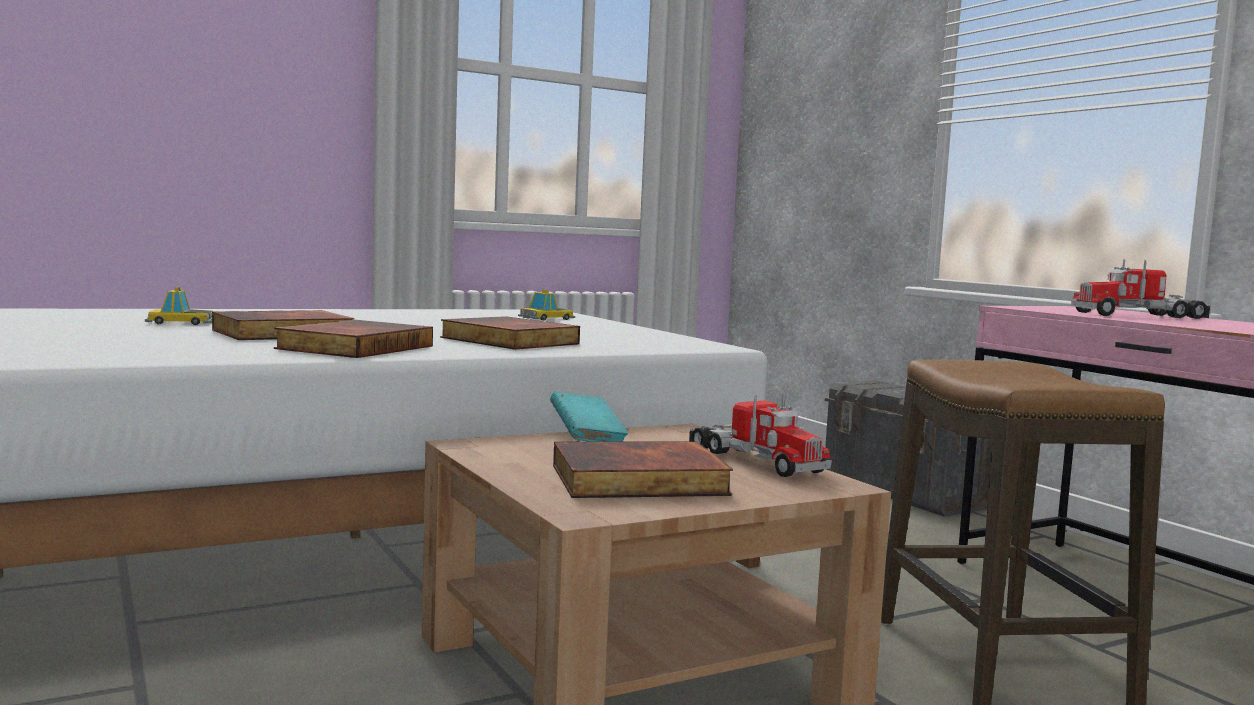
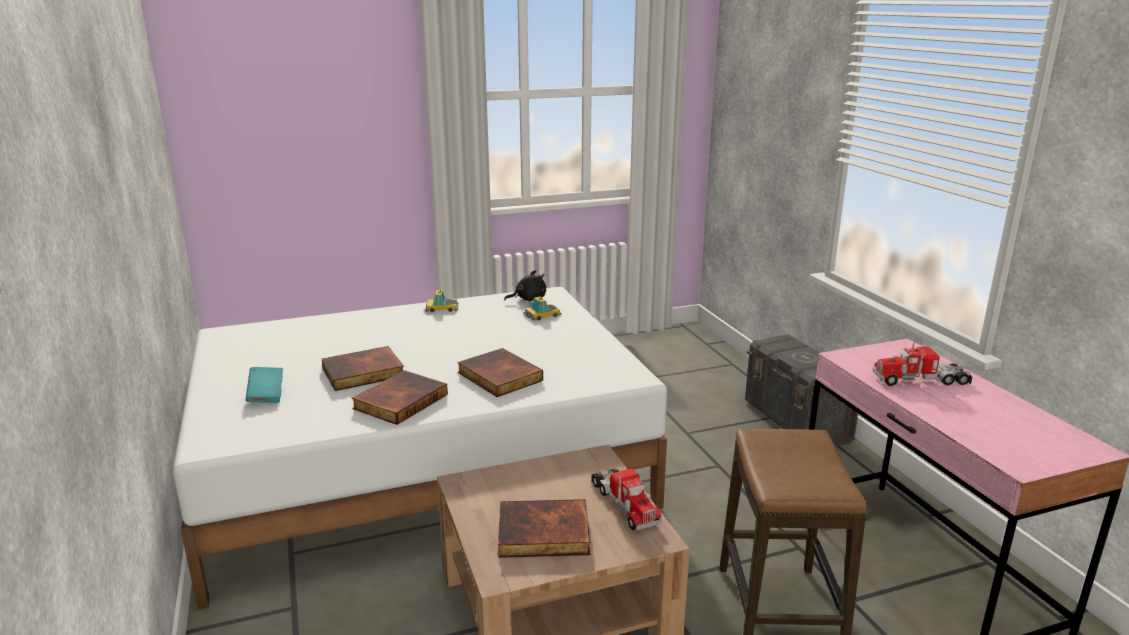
camera: 10 degrees right, 15 degrees up
toy car [145,287,213,325] -> toy car moved to [425,289,459,312]
turquoise book [550,392,628,442] -> turquoise book moved to [246,367,283,403]
none -> black plush toy [504,270,546,301]

